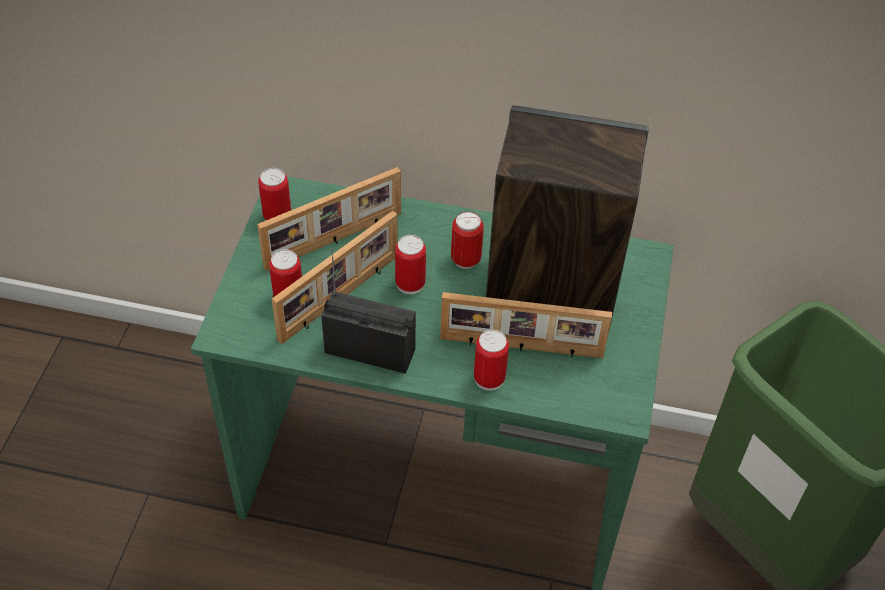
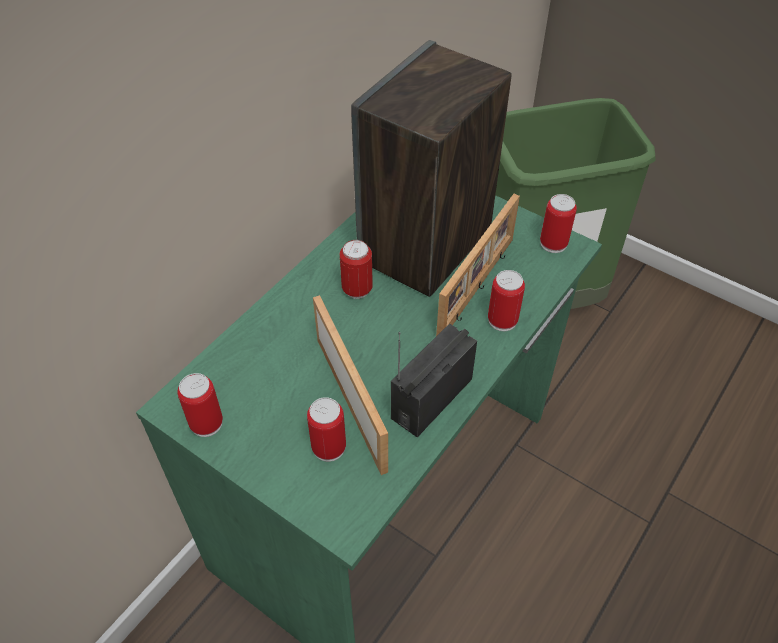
camera: 65 degrees left, 0 degrees up
picture frame [257,167,401,271] -> none
can [395,235,426,294] -> can moved to [540,194,577,253]

